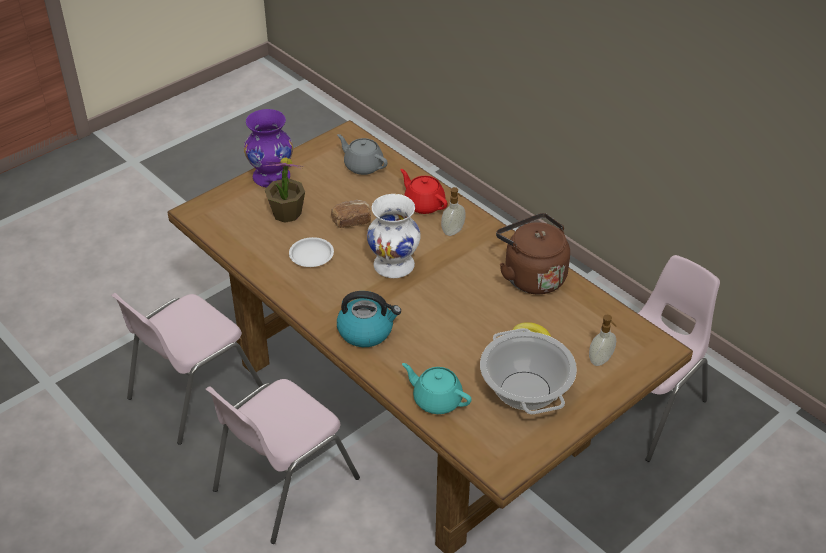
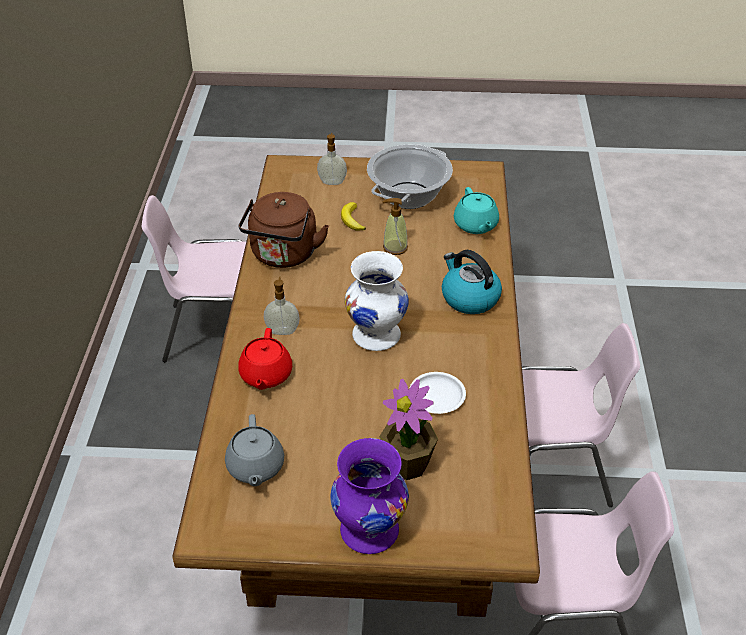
camera: 135 degrees left, 0 degrees up
bread [331,200,371,228] -> none
none -> soap dispenser [383,198,408,255]

